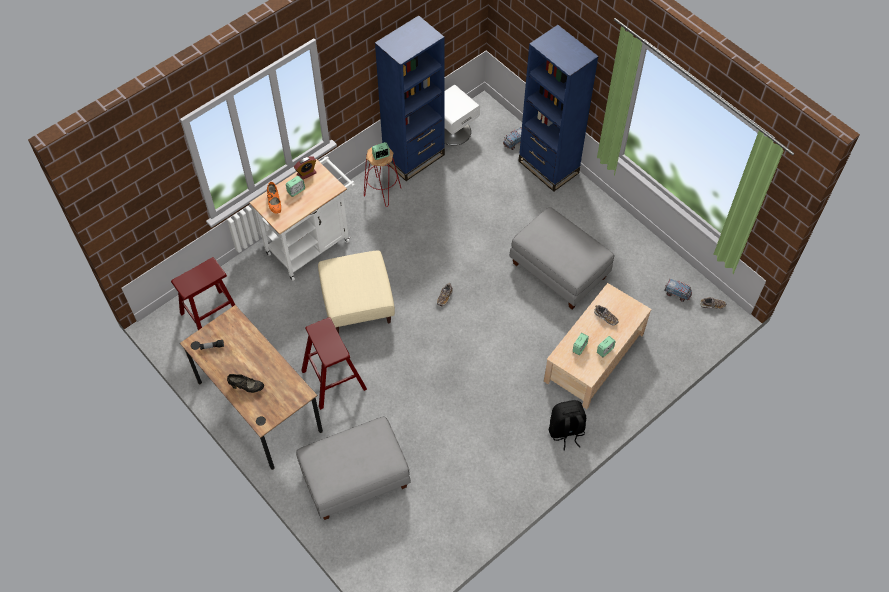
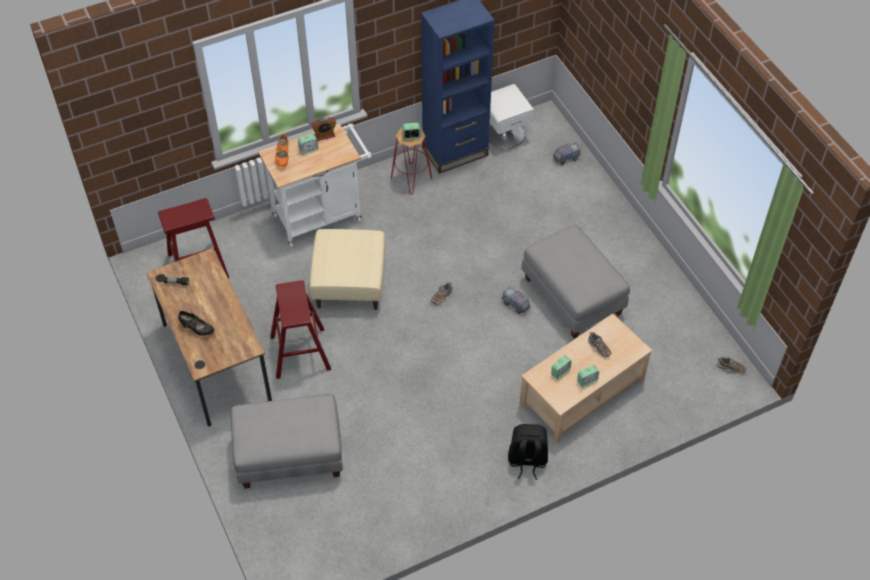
camera: 15 degrees right, 5 degrees down
blue bookcase [519,25,599,192] -> none
toy truck [664,279,692,302] -> toy truck moved to [502,286,530,314]

